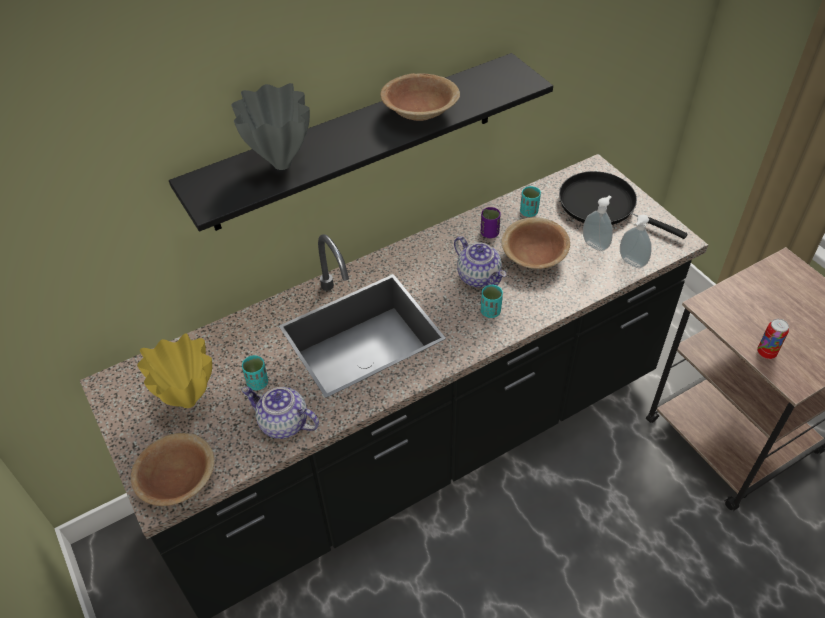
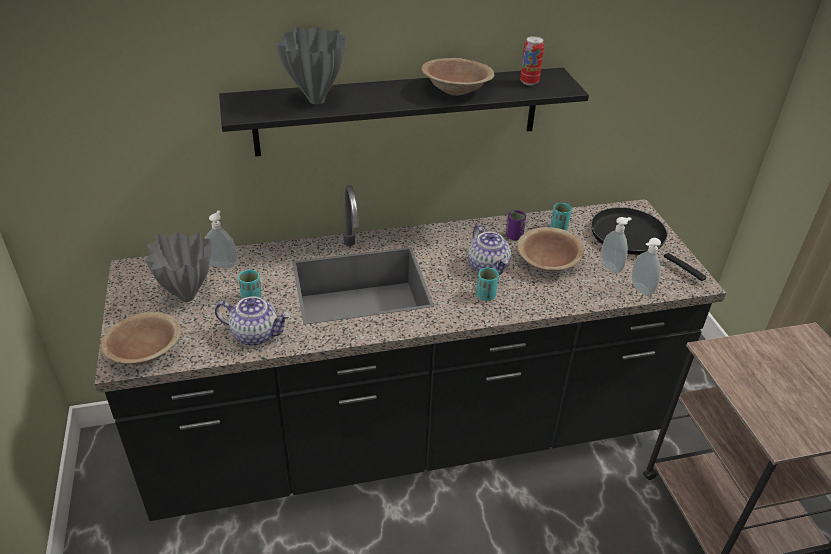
camera: 15 degrees right, 10 degrees down
yellow vase [137,334,212,408] -> grey vase [145,232,212,302]
teapot [242,387,319,439] -> teapot turned 150 degrees clockwise [215,297,291,346]
can [757,318,789,359] -> can moved to [520,36,544,85]
none -> soap dispenser [205,211,238,268]

